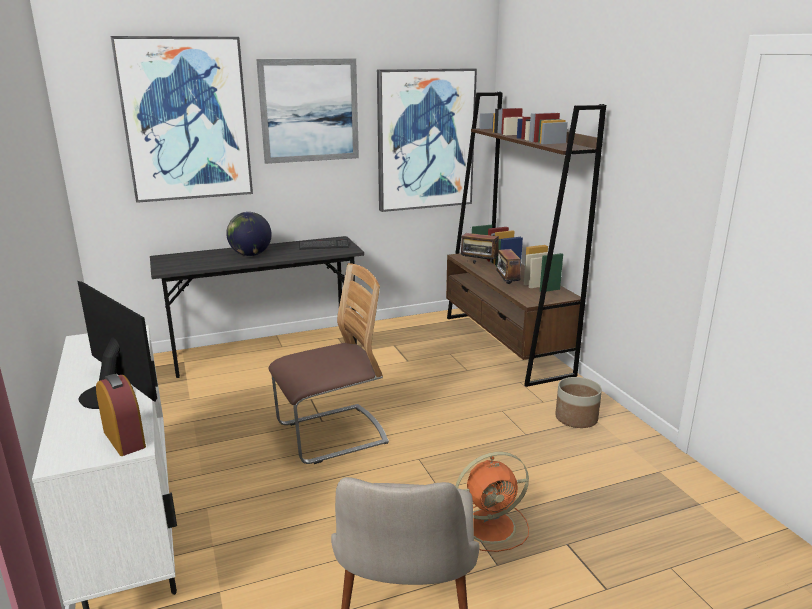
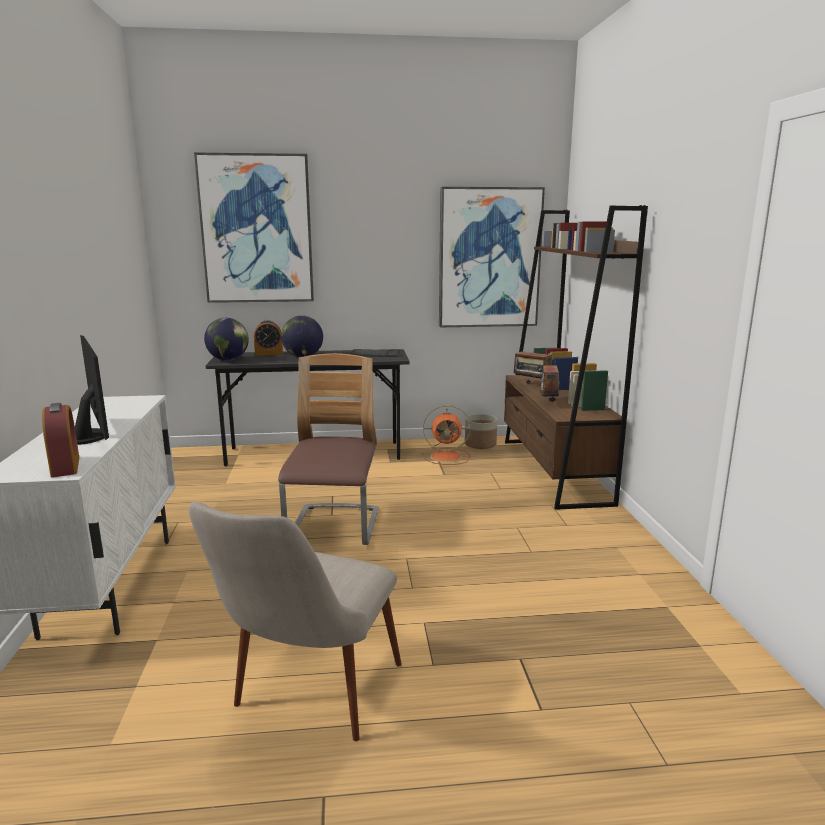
camera: 15 degrees right, 5 degrees down
picture [256,59,359,164] -> none
chair [269,263,389,464] -> chair turned 75 degrees counterclockwise [278,353,379,545]
orange fan [456,452,529,552] -> orange fan moved to [422,405,471,465]
planter [555,377,602,428] -> planter moved to [465,414,497,449]
none -> globe [204,318,249,361]
none -> alarm clock [254,320,283,356]

